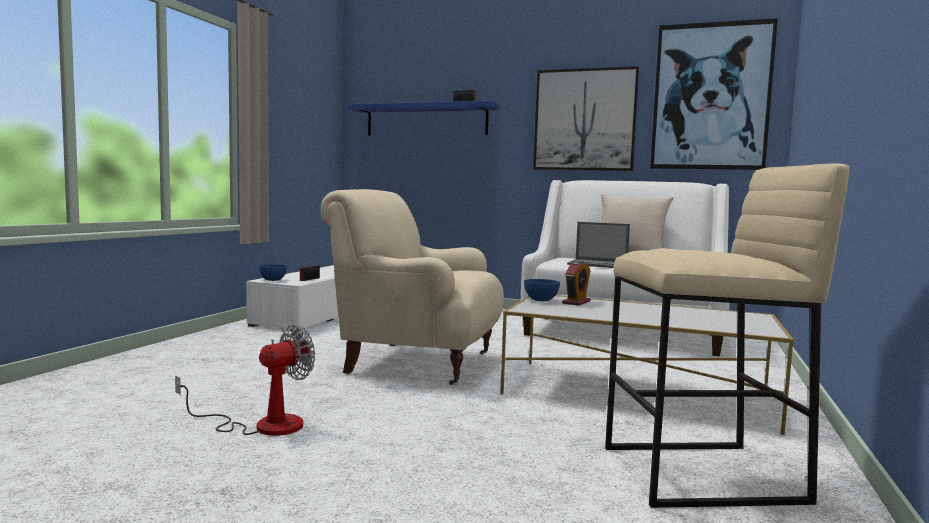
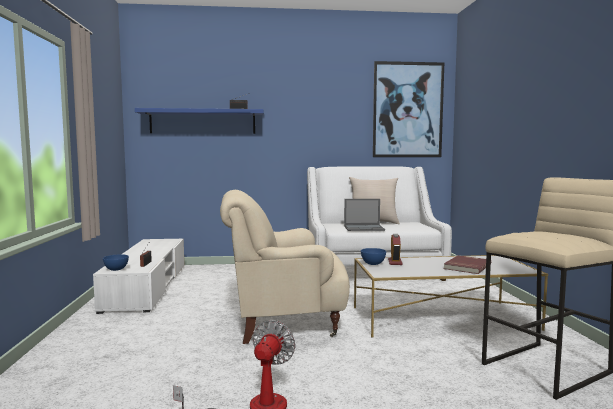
camera: 25 degrees left, 0 degrees up
picture [533,66,639,171] -> none
none -> red book [444,255,486,274]

